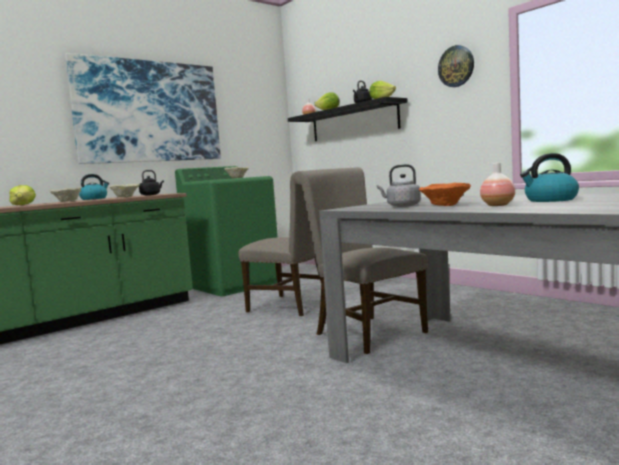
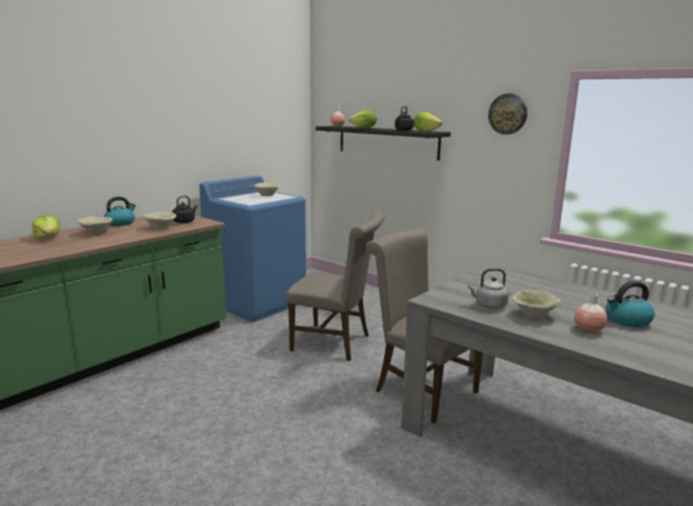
camera: 10 degrees left, 10 degrees up
picture [65,53,221,164] -> none
green washing machine [175,166,278,297] -> blue washing machine [199,176,306,322]
orange bowl [419,183,471,206] -> beige bowl [512,290,561,319]

